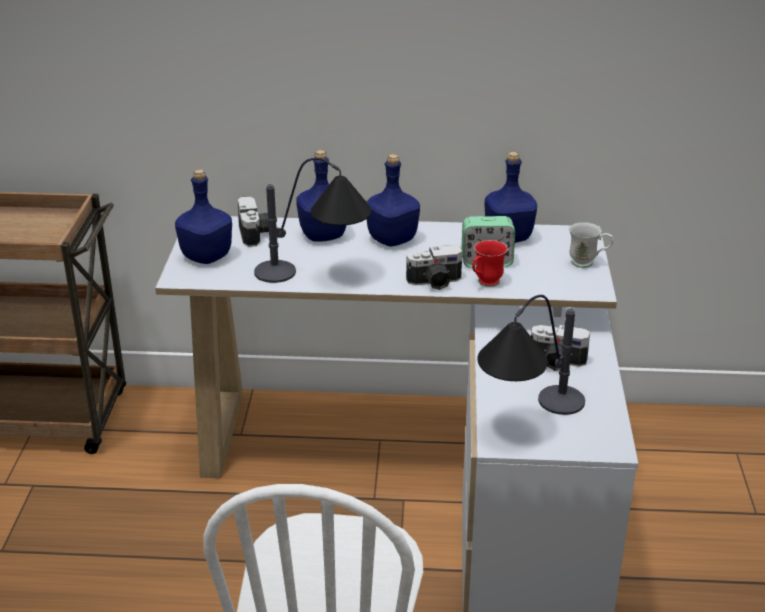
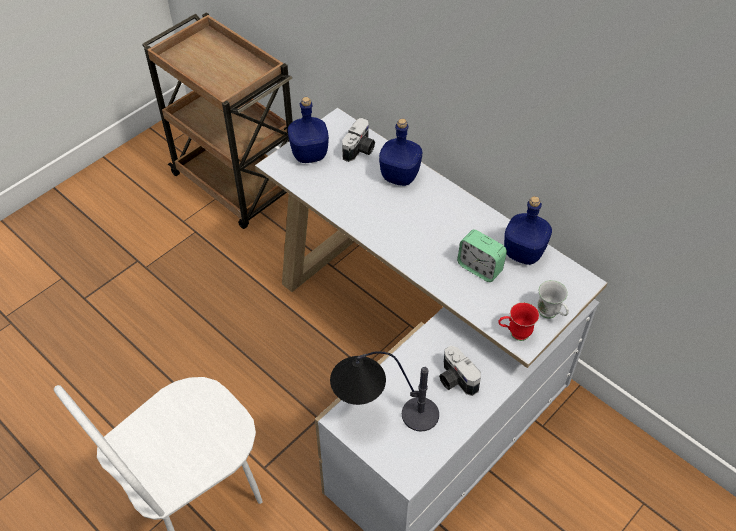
camera: 40 degrees right, 20 degrees up
table lamp [254,158,371,283] -> none
blue bottle [366,154,420,247] -> none
camera [406,245,462,290] -> none
red mug [472,240,508,287] -> red mug moved to [498,302,539,341]

